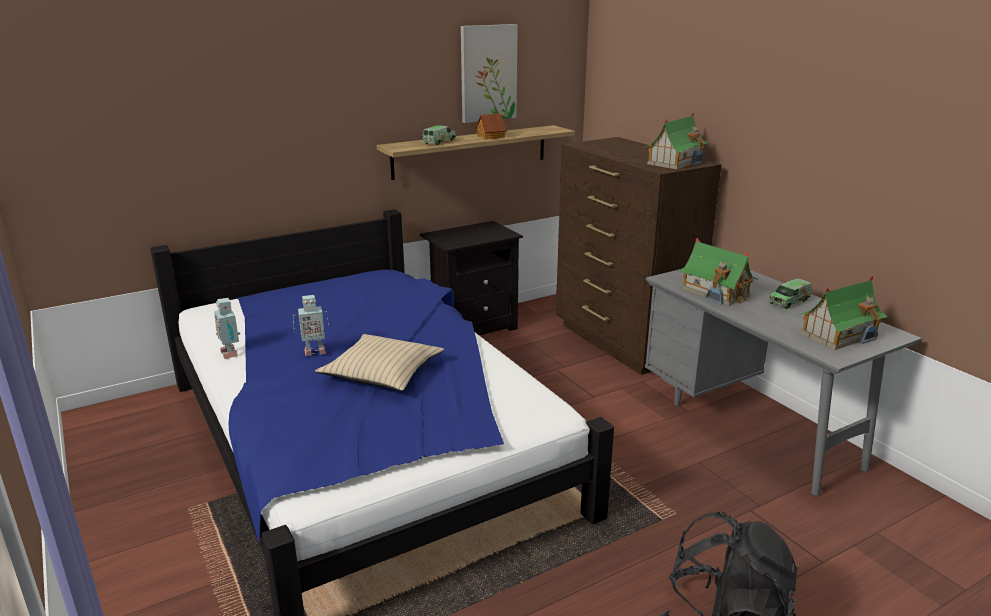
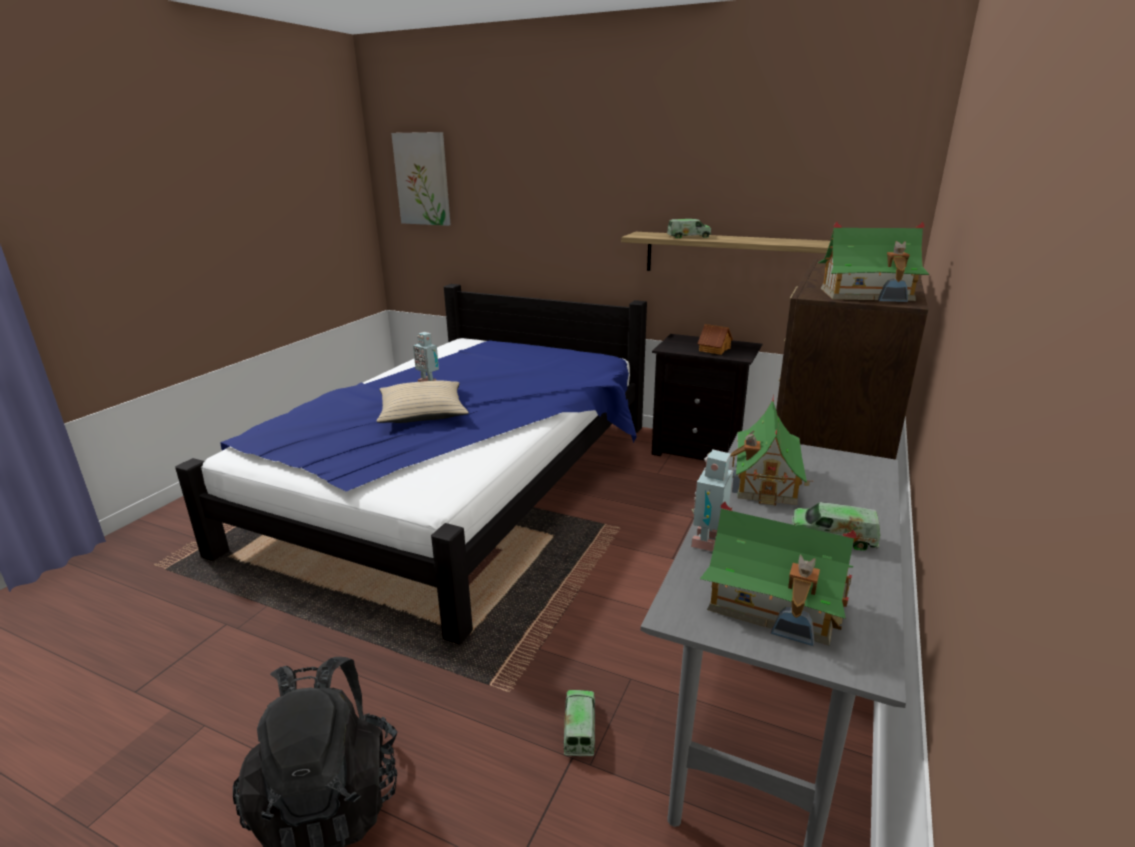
camera: 55 degrees right, 0 degrees up
toy robot [214,298,240,359] -> toy robot moved to [691,449,733,552]
picture [461,24,518,123] -> picture moved to [391,132,451,226]
toy house [476,113,507,140] -> toy house moved to [697,324,733,355]
none -> toy truck [564,690,595,756]

